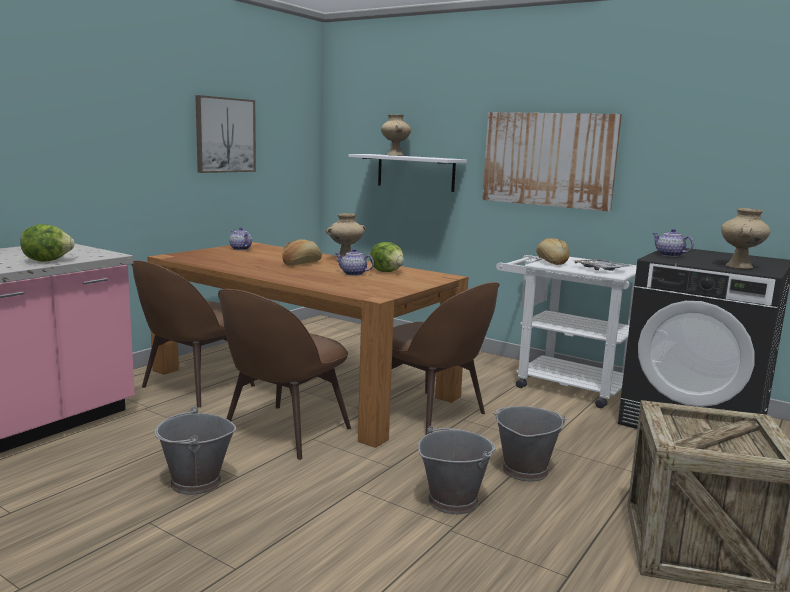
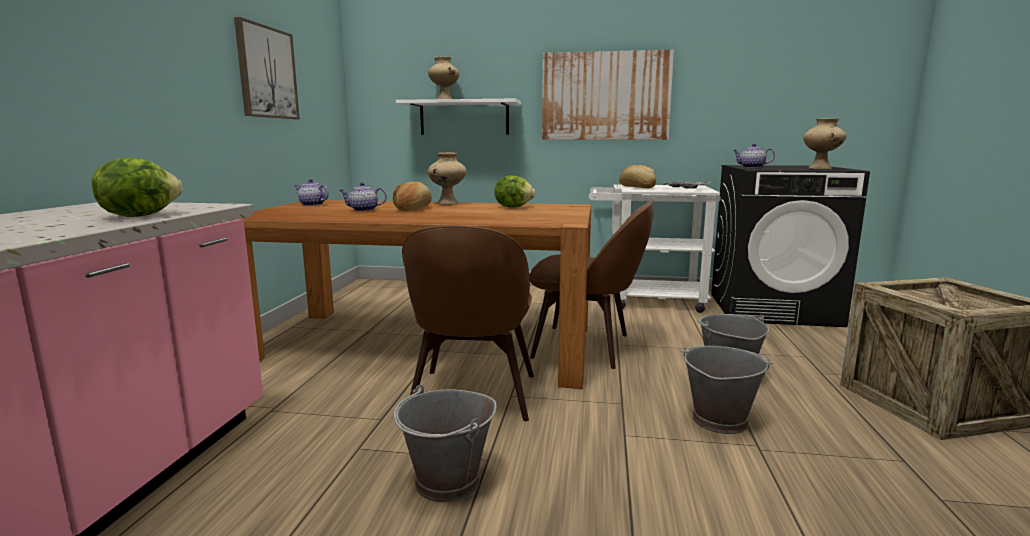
camera: 25 degrees left, 0 degrees up
brown chair [131,261,255,407] -> none
teapot [335,249,374,276] -> teapot moved to [339,182,387,211]

